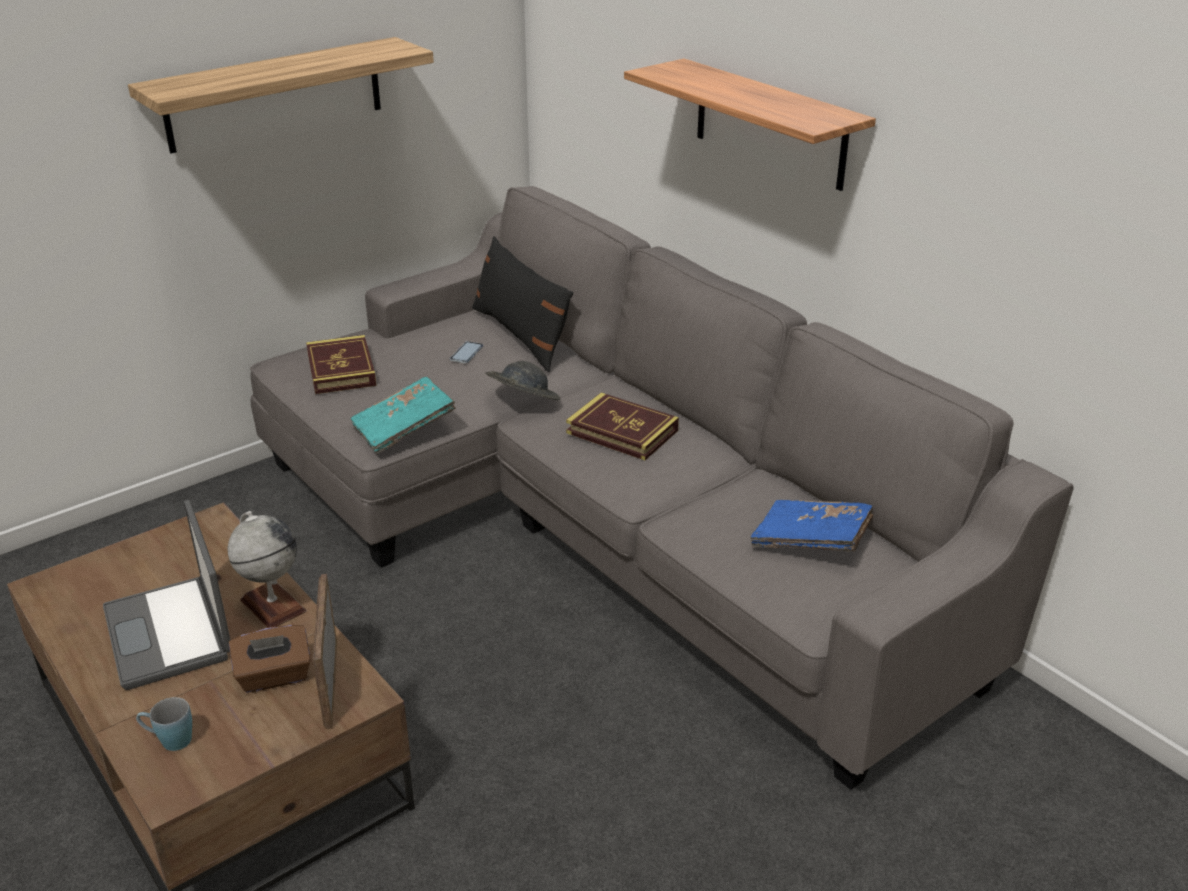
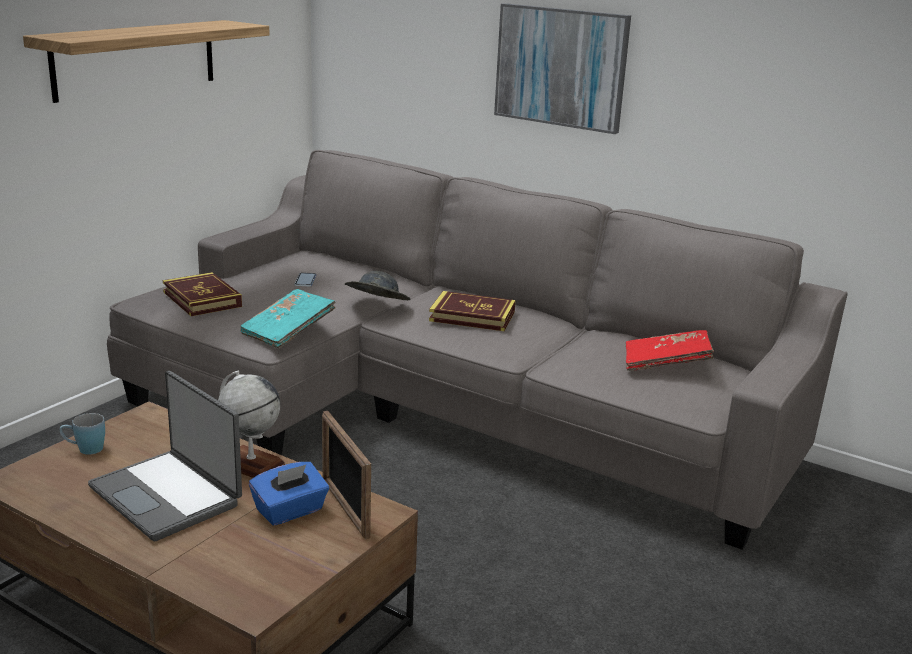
camera: 20 degrees left, 10 degrees down
blue mug [136,697,192,751] -> blue mug moved to [60,413,105,455]
brown tissue box [229,625,311,693] -> blue tissue box [249,462,329,526]
black pillow [472,236,573,372] -> none
shelf [624,59,876,191] -> picture [494,3,631,134]
blue book [751,500,873,552] -> red book [626,330,714,371]

